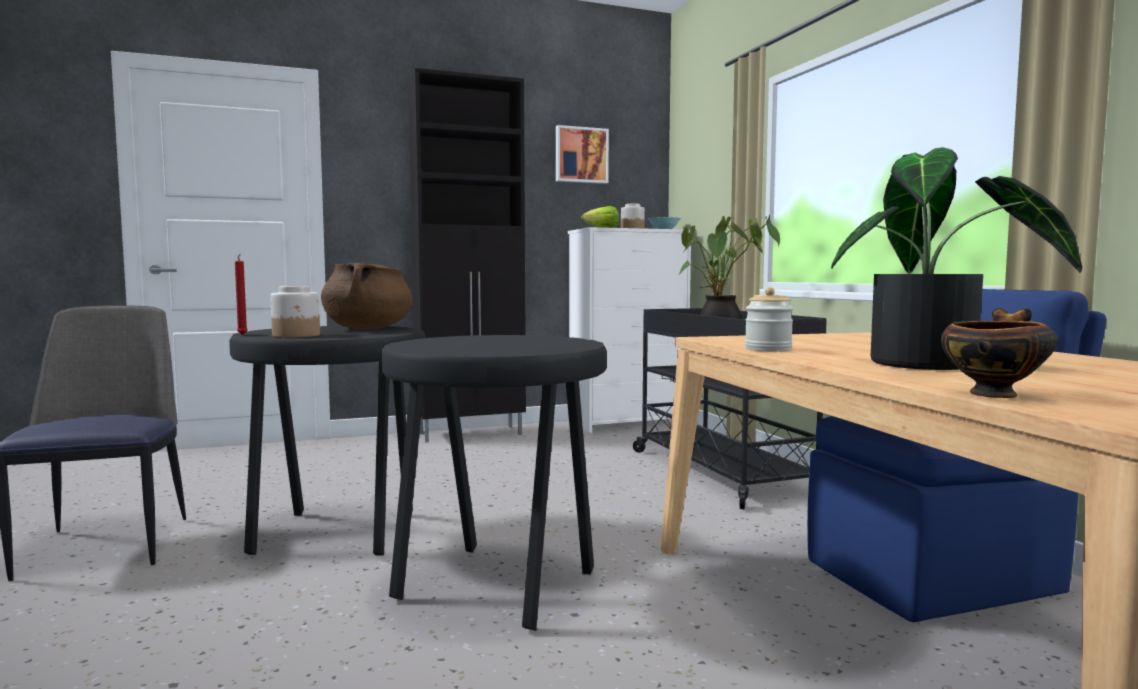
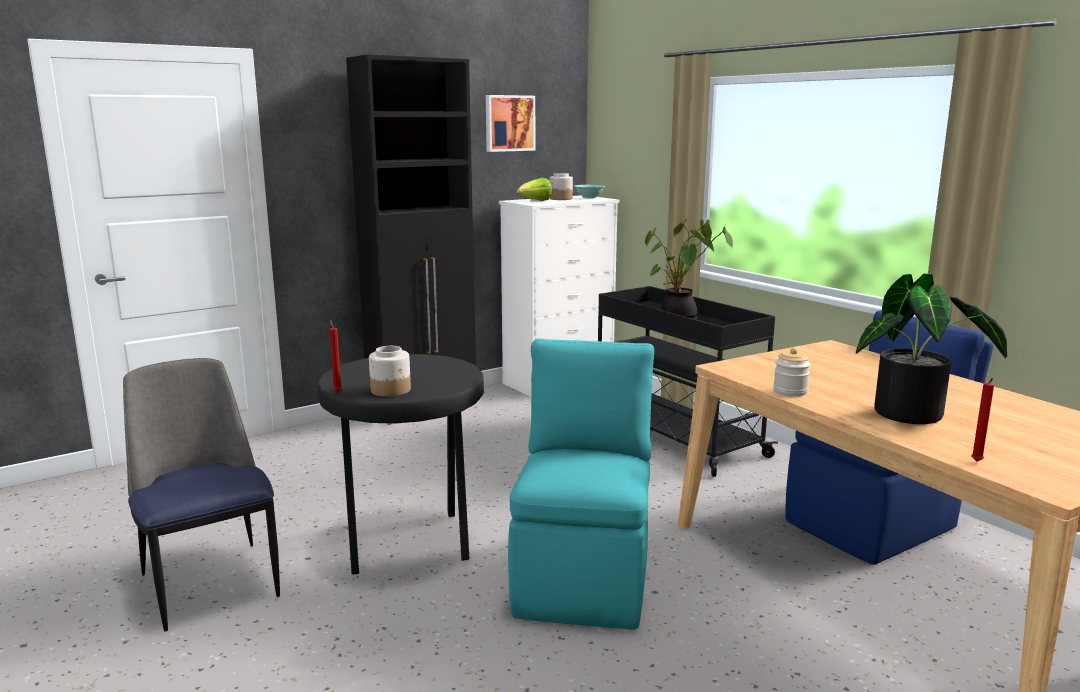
camera: 15 degrees left, 10 degrees up
brown cooking pot [321,263,412,329] -> none
black stool [381,335,607,631] -> turquoise chair [508,338,654,629]
bowl [941,308,1058,398] -> red candle [971,378,994,461]

